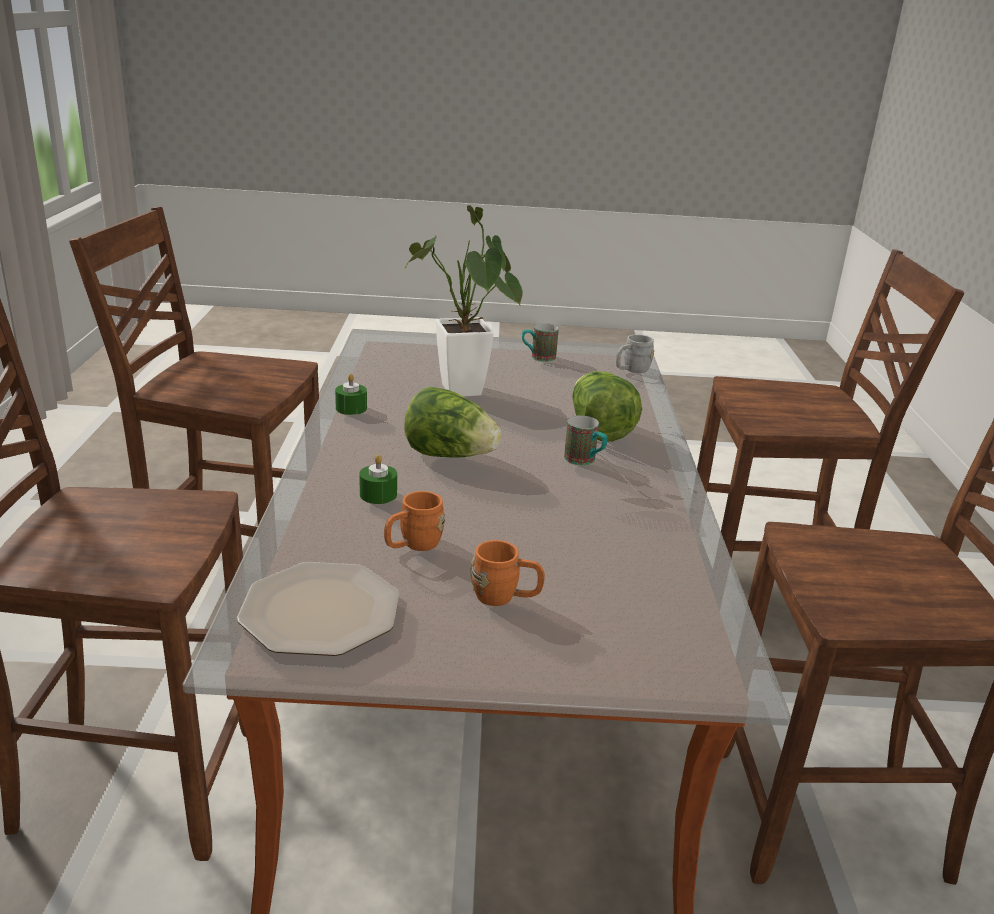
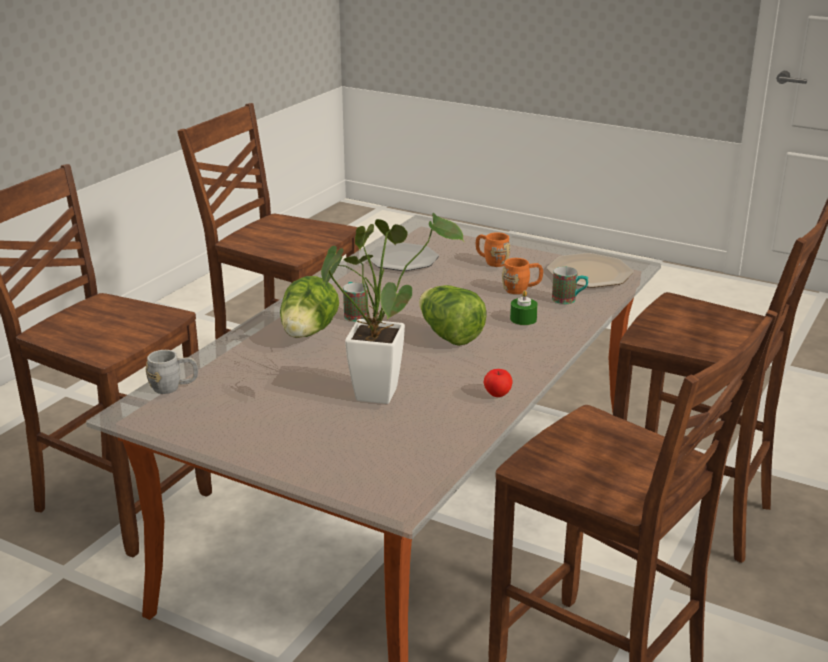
camera: 150 degrees left, 0 degrees up
green candle [335,374,367,415] -> apple [484,369,513,397]
mug [522,323,559,362] -> mug moved to [552,267,588,304]
none -> plate [369,243,439,271]

